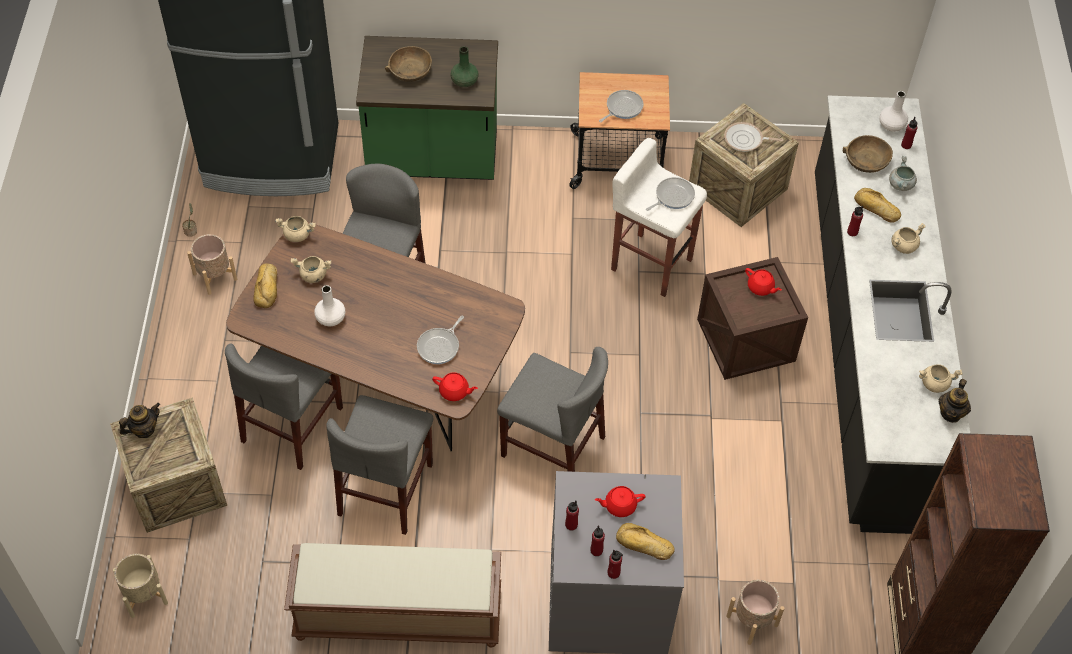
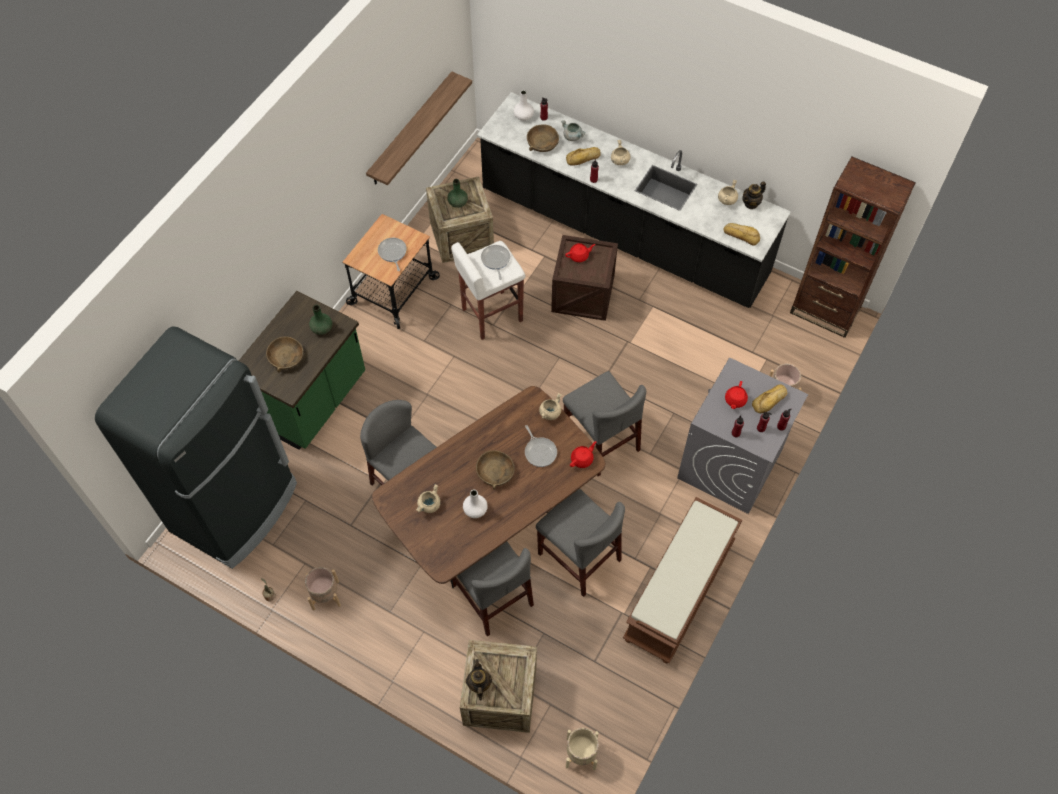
camera: 60 degrees left, 5 degrees up
bread [253,263,277,308] -> bread moved to [724,223,760,246]
beige cooking pot [275,216,316,242] -> beige cooking pot moved to [539,393,562,420]
grey chair [497,347,608,472] -> grey chair turned 90 degrees clockwise [563,371,646,476]
frying pan [724,122,783,152] -> green vase [447,179,468,208]
teapot [938,379,971,423] -> teapot turned 90 degrees clockwise [742,182,766,209]
none -> shelf [366,71,472,185]
none -> brown bowl [476,450,515,490]

